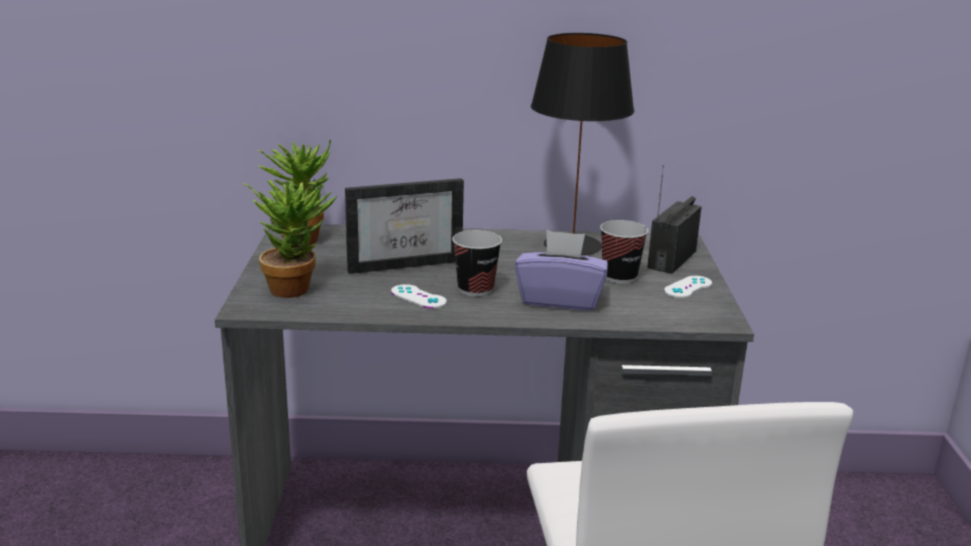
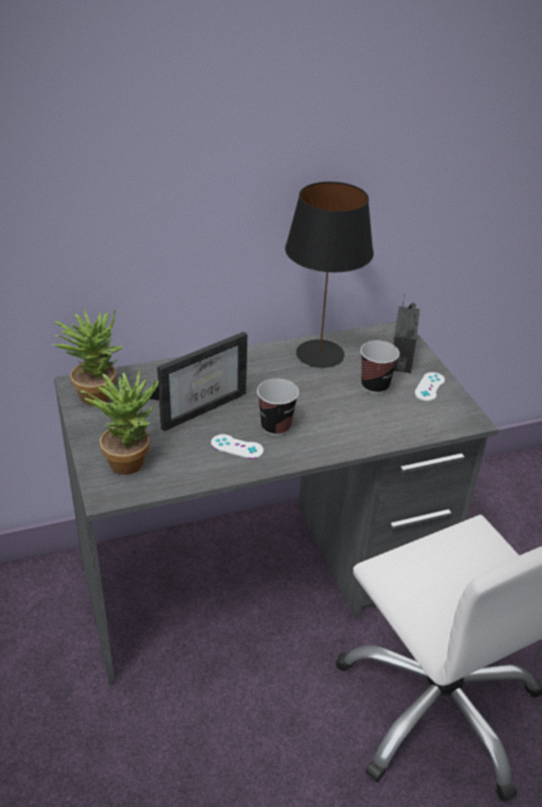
camera: 20 degrees left, 15 degrees up
purple tissue box [515,230,608,311] -> none

